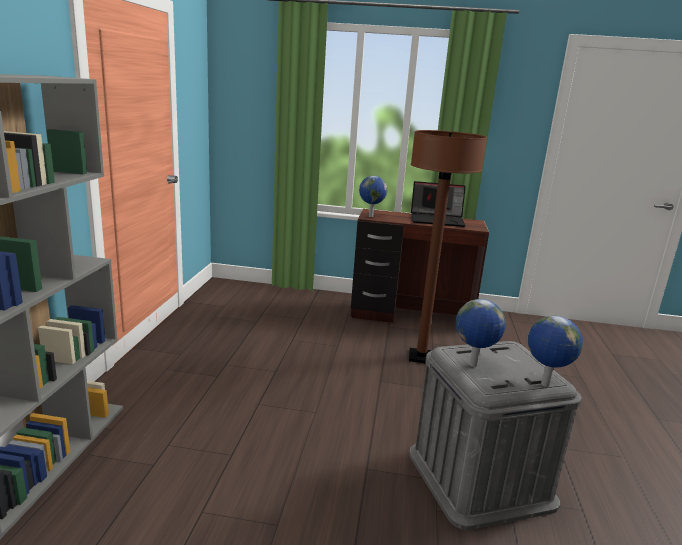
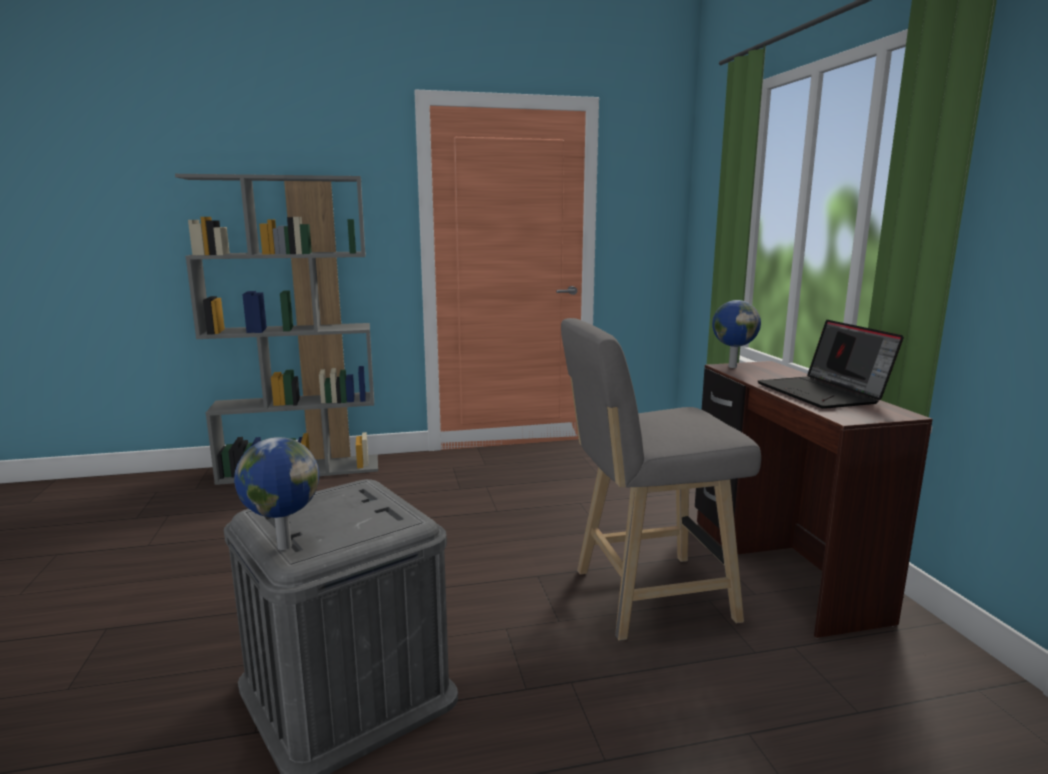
camera: 70 degrees right, 5 degrees down
brown floor lamp [409,130,487,363] -> grey stool [561,318,761,641]
globe [456,299,506,367] -> none

